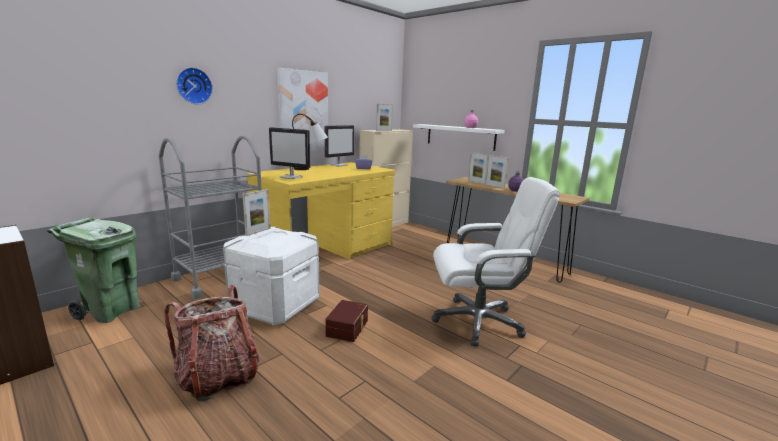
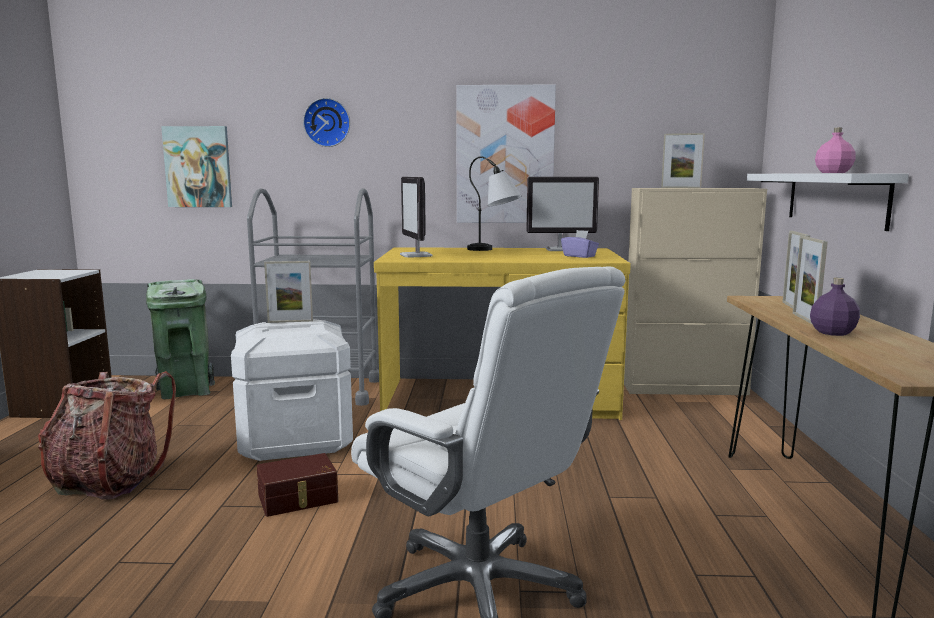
camera: 50 degrees right, 5 degrees down
none -> picture [161,126,232,207]

